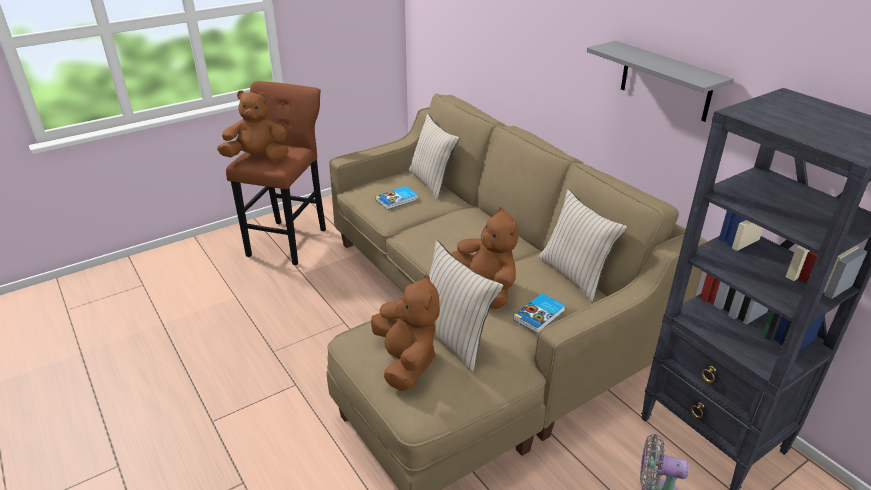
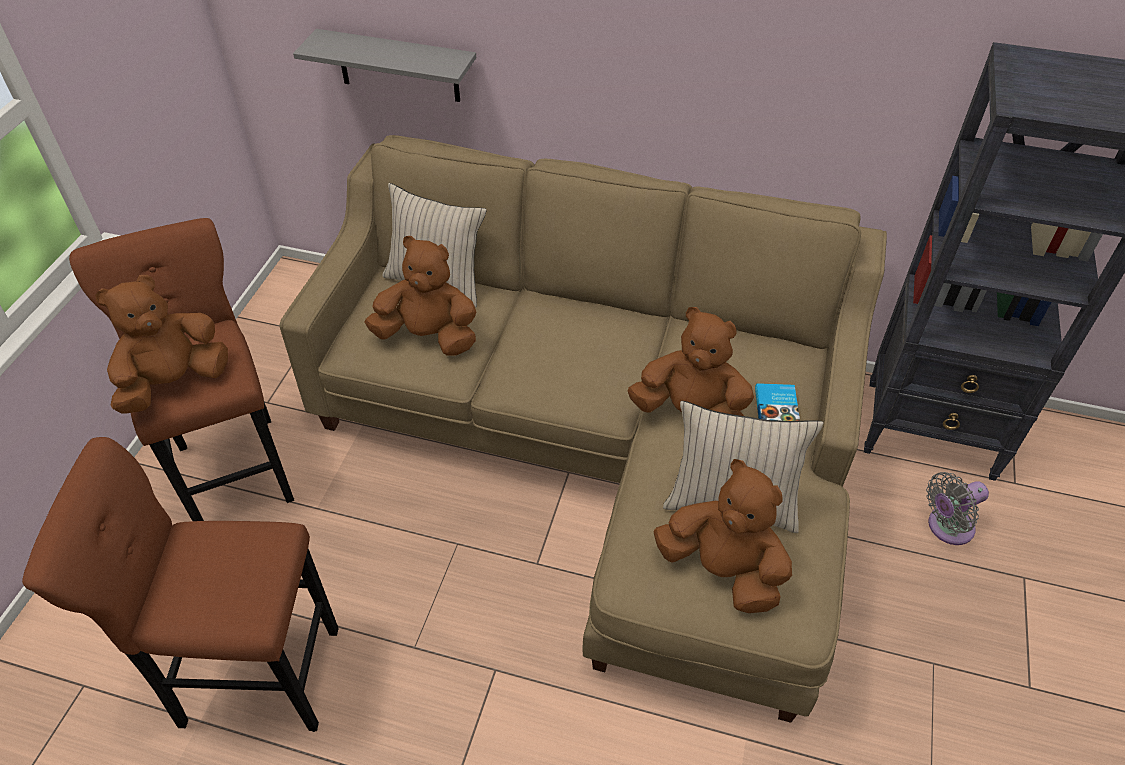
camera: 40 degrees left, 15 degrees up
book [375,186,418,210] -> brown plush toy [364,236,476,356]
beige pillow [538,189,627,302] -> none
grey shelf [587,41,734,122] -> grey shelf moved to [293,29,476,102]
none -> brown stool [22,437,339,732]

